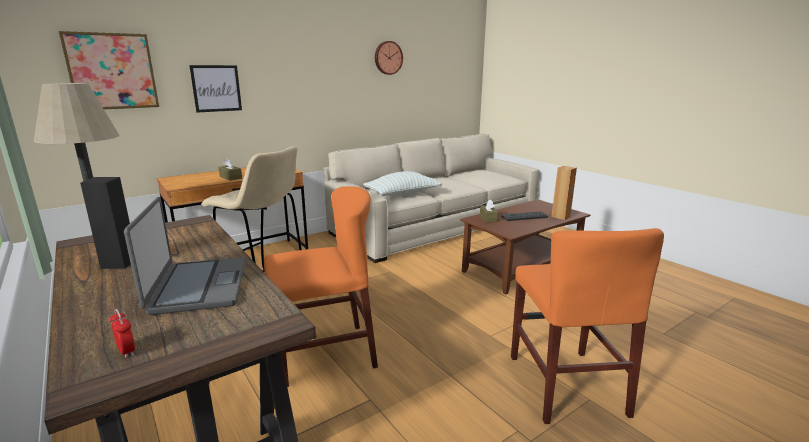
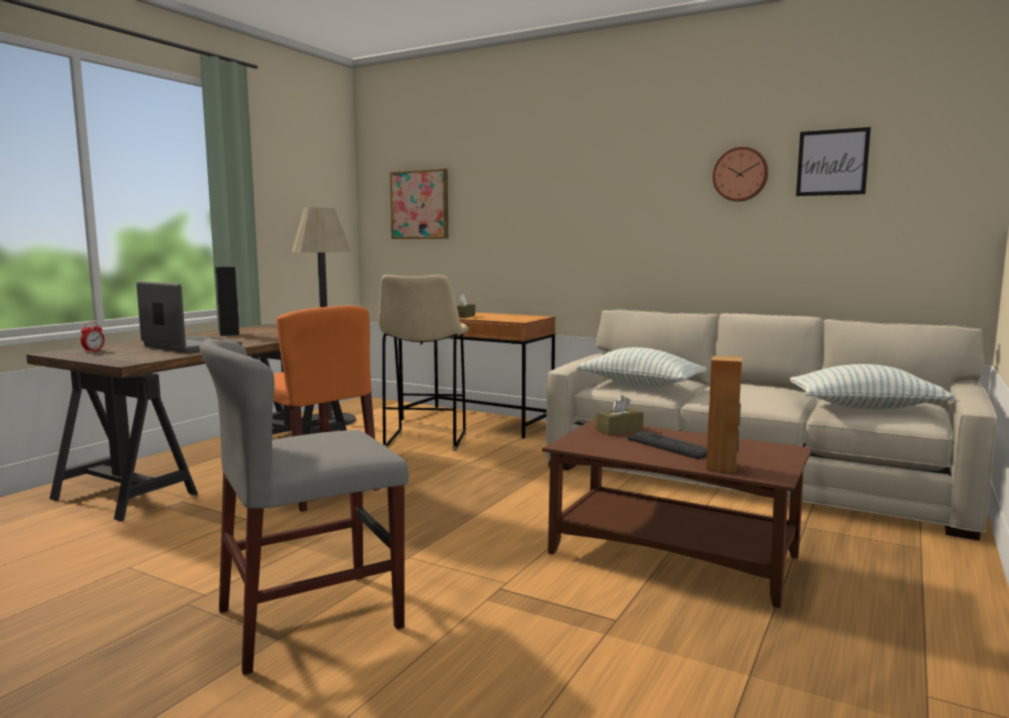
camera: 65 degrees right, 10 degrees down
laptop [124,197,246,315] -> laptop turned 105 degrees counterclockwise [136,281,242,353]
picture [189,65,242,113] -> picture moved to [796,127,871,196]
orange chair [511,228,664,424] -> grey chair [199,339,409,675]
none -> pillow [790,364,956,409]

